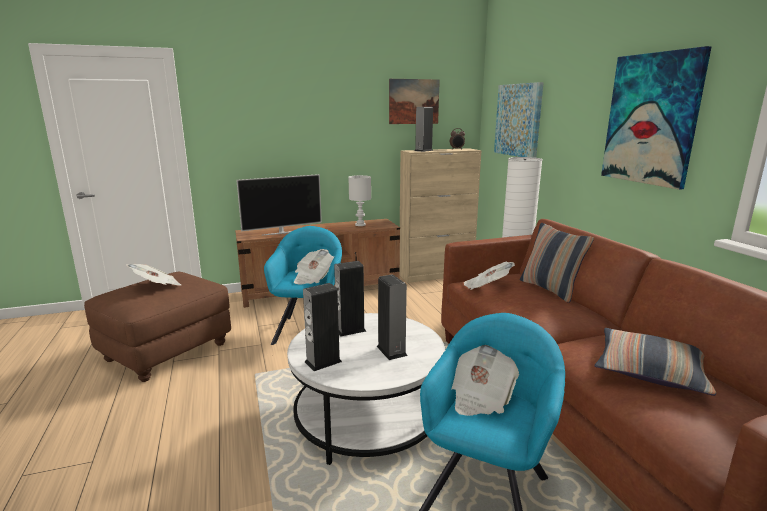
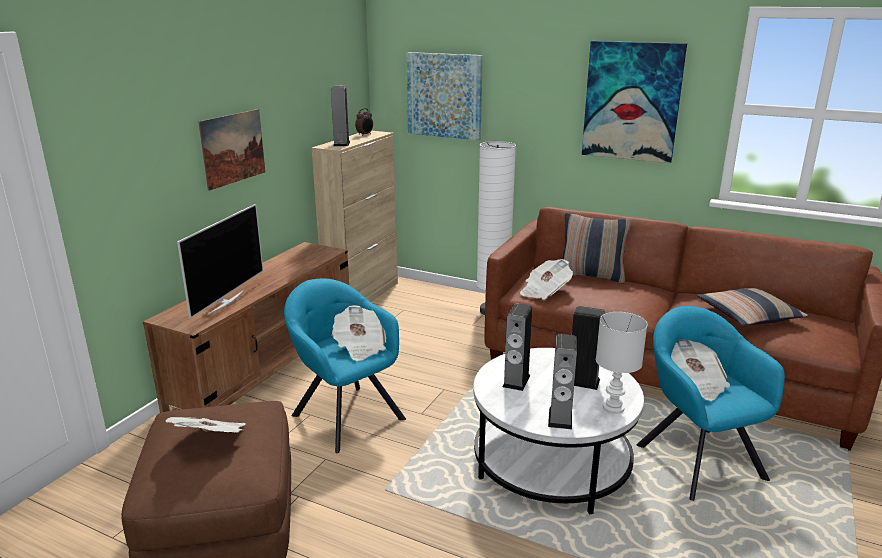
camera: 45 degrees left, 5 degrees up
white table lamp [348,175,371,226] -> white table lamp moved to [596,312,648,414]
picture [389,79,440,124] -> picture moved to [198,109,265,191]

